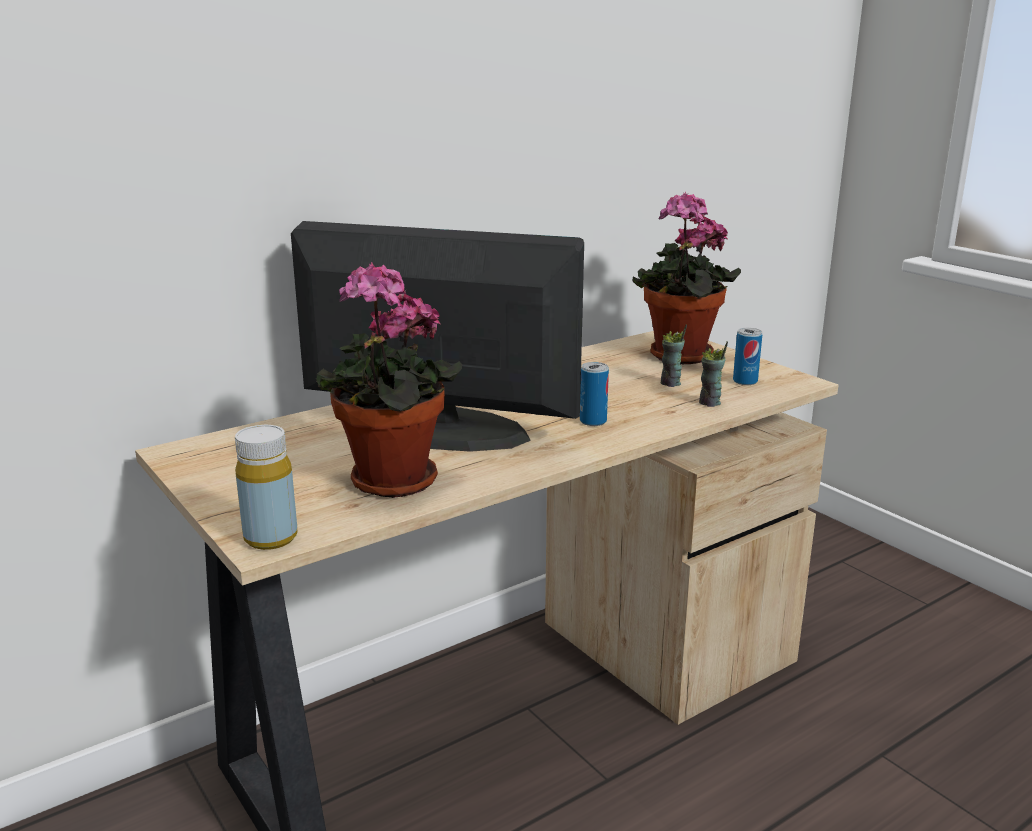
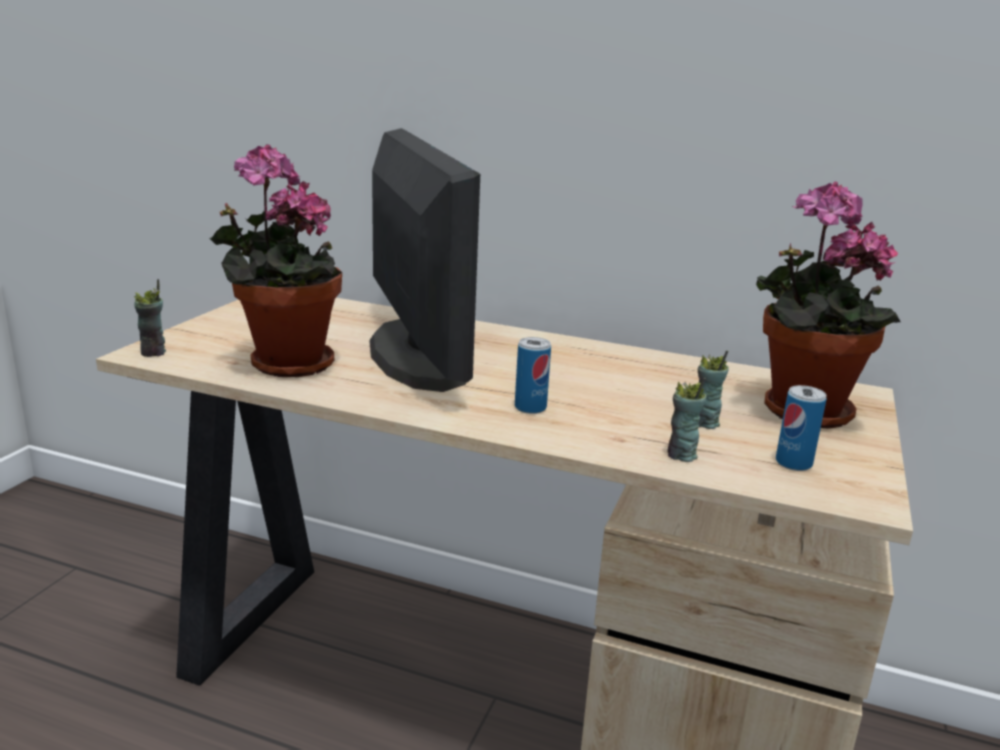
camera: 55 degrees right, 0 degrees up
yellow bottle [235,425,298,550] -> cup [134,279,166,357]

